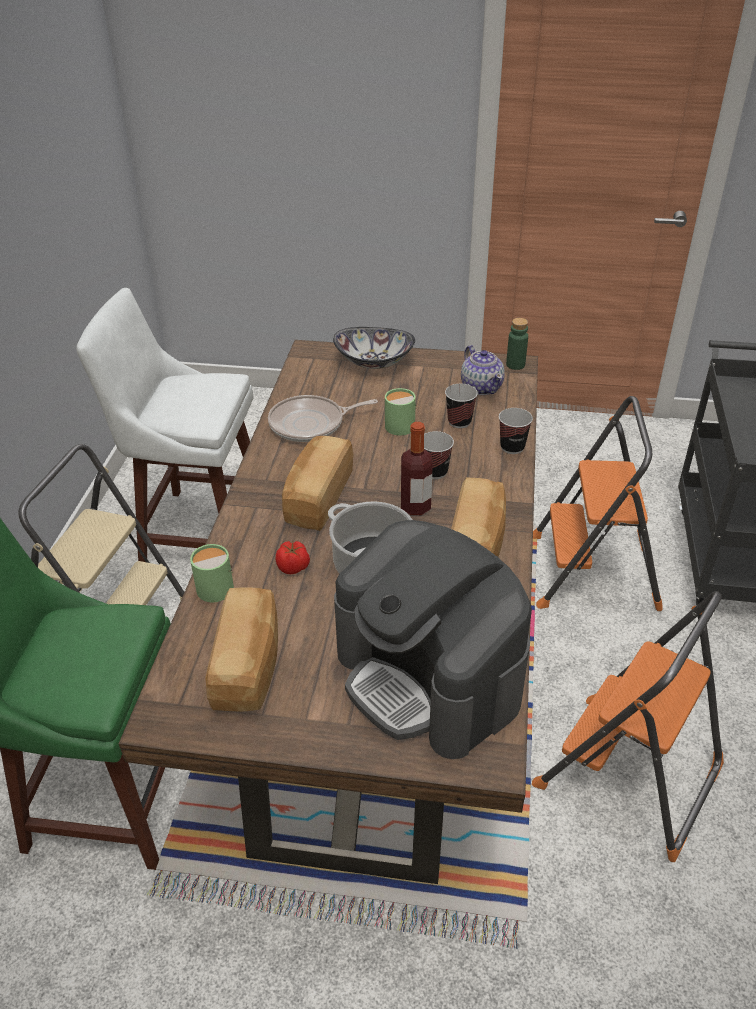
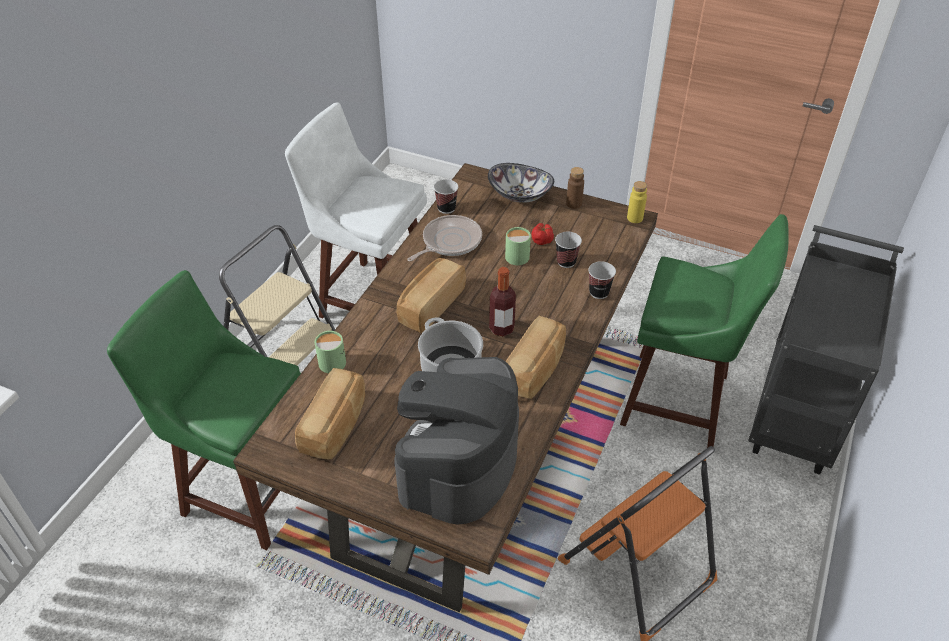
camera: 15 degrees right, 5 degrees up
frying pan [268,395,378,442] -> frying pan turned 135 degrees clockwise [407,215,482,261]
tomato [276,541,310,574] -> tomato moved to [532,223,554,245]
coffee machine [334,520,532,759] -> coffee machine turned 45 degrees clockwise [394,357,519,525]
cup [424,431,454,479] -> cup moved to [434,179,458,214]
teapot [461,345,505,395] -> none
green bottle [506,318,528,370] -> yellow bottle [627,181,647,223]
orange step ladder [533,396,663,611] -> green chair [620,214,789,448]
none -> brown bottle [566,167,584,209]

